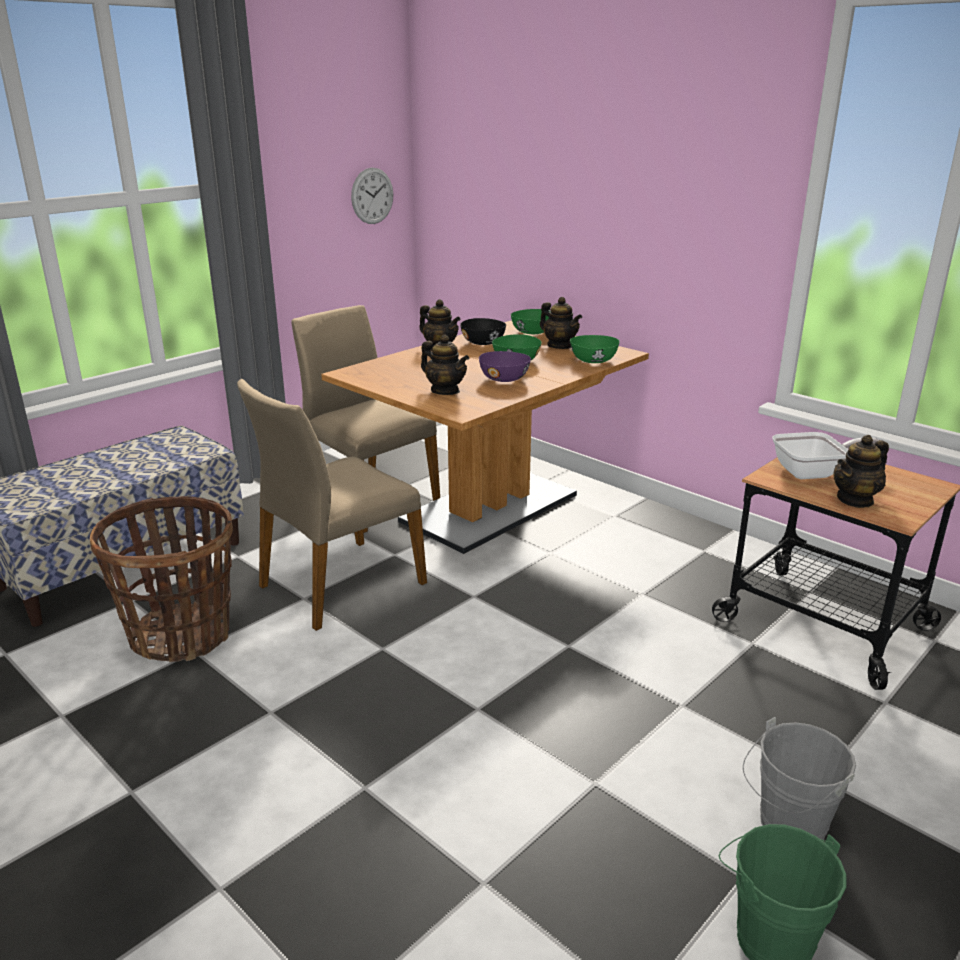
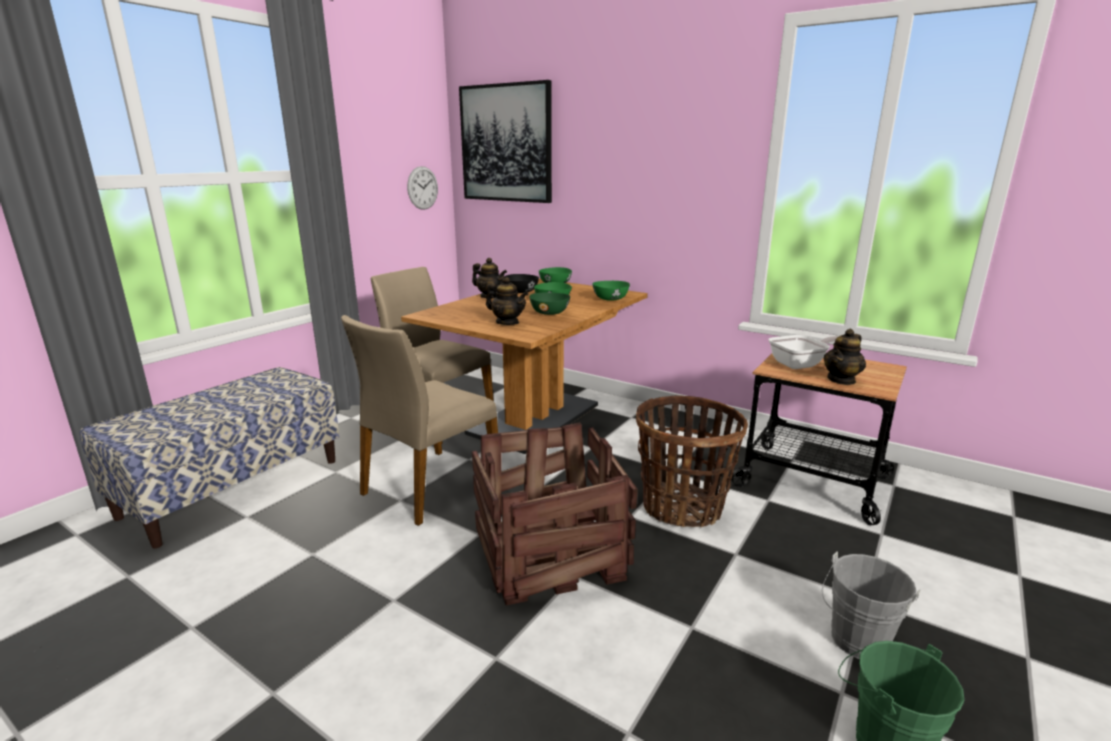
camera: 10 degrees left, 5 degrees down
basket [90,496,233,662] -> basket moved to [636,395,748,527]
purple bowl [479,351,531,382] -> green bowl [529,292,570,315]
teapot [540,297,582,349] -> none
none -> picture [459,80,552,203]
none -> crate [472,422,638,605]

